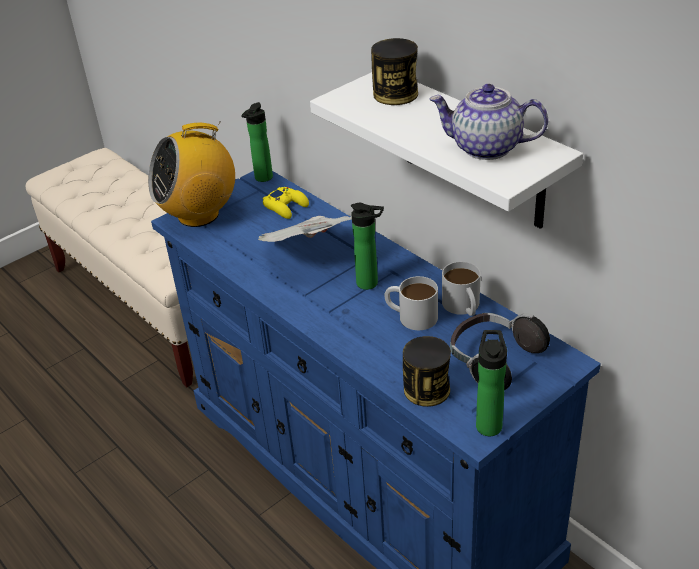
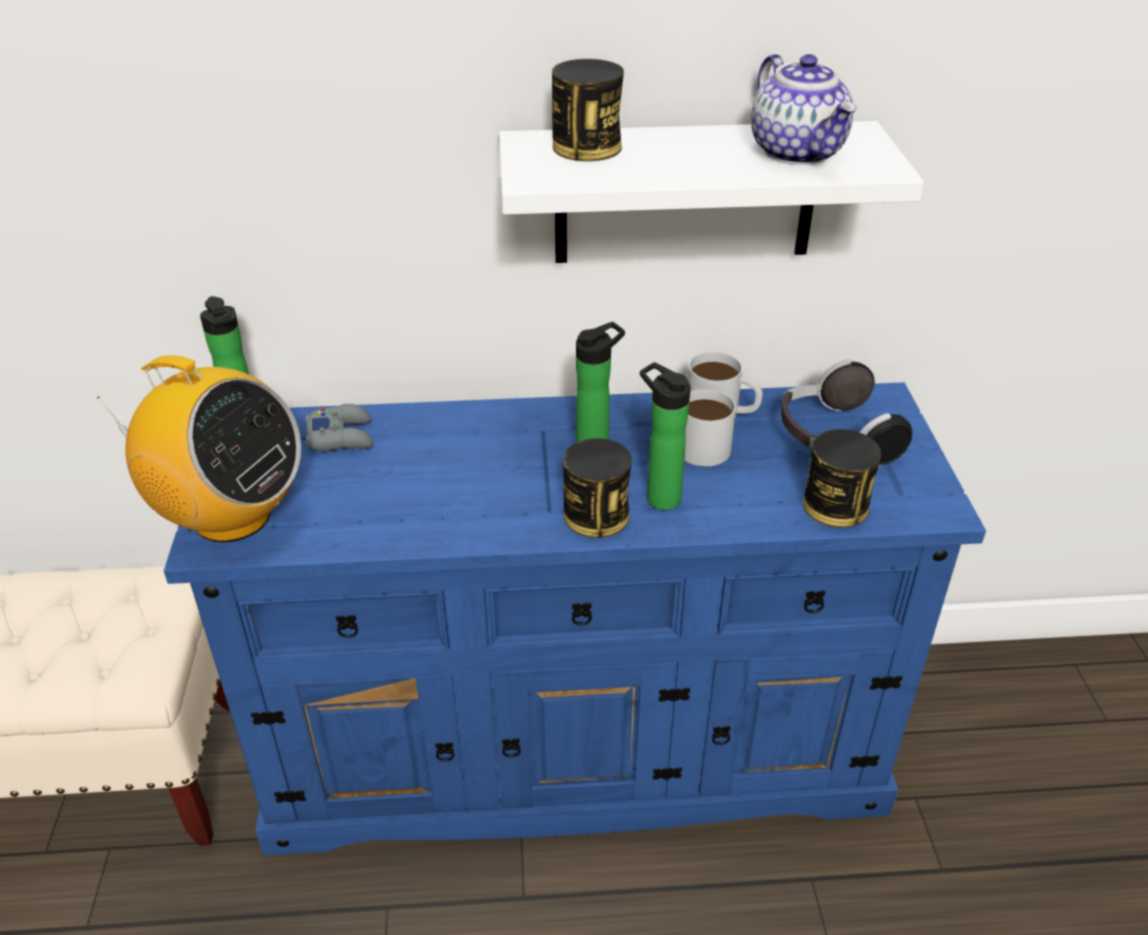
camera: 55 degrees left, 0 degrees up
radio [148,121,235,227] -> radio turned 75 degrees counterclockwise [96,355,301,542]
newspaper [258,216,352,242] -> none
yellow game controller [263,187,309,219] -> grey game controller [306,404,373,451]
teapot [429,84,548,160] -> teapot turned 75 degrees counterclockwise [751,54,857,165]
bottle [476,330,507,436] -> bottle moved to [640,362,690,510]
none -> can [563,438,632,538]

